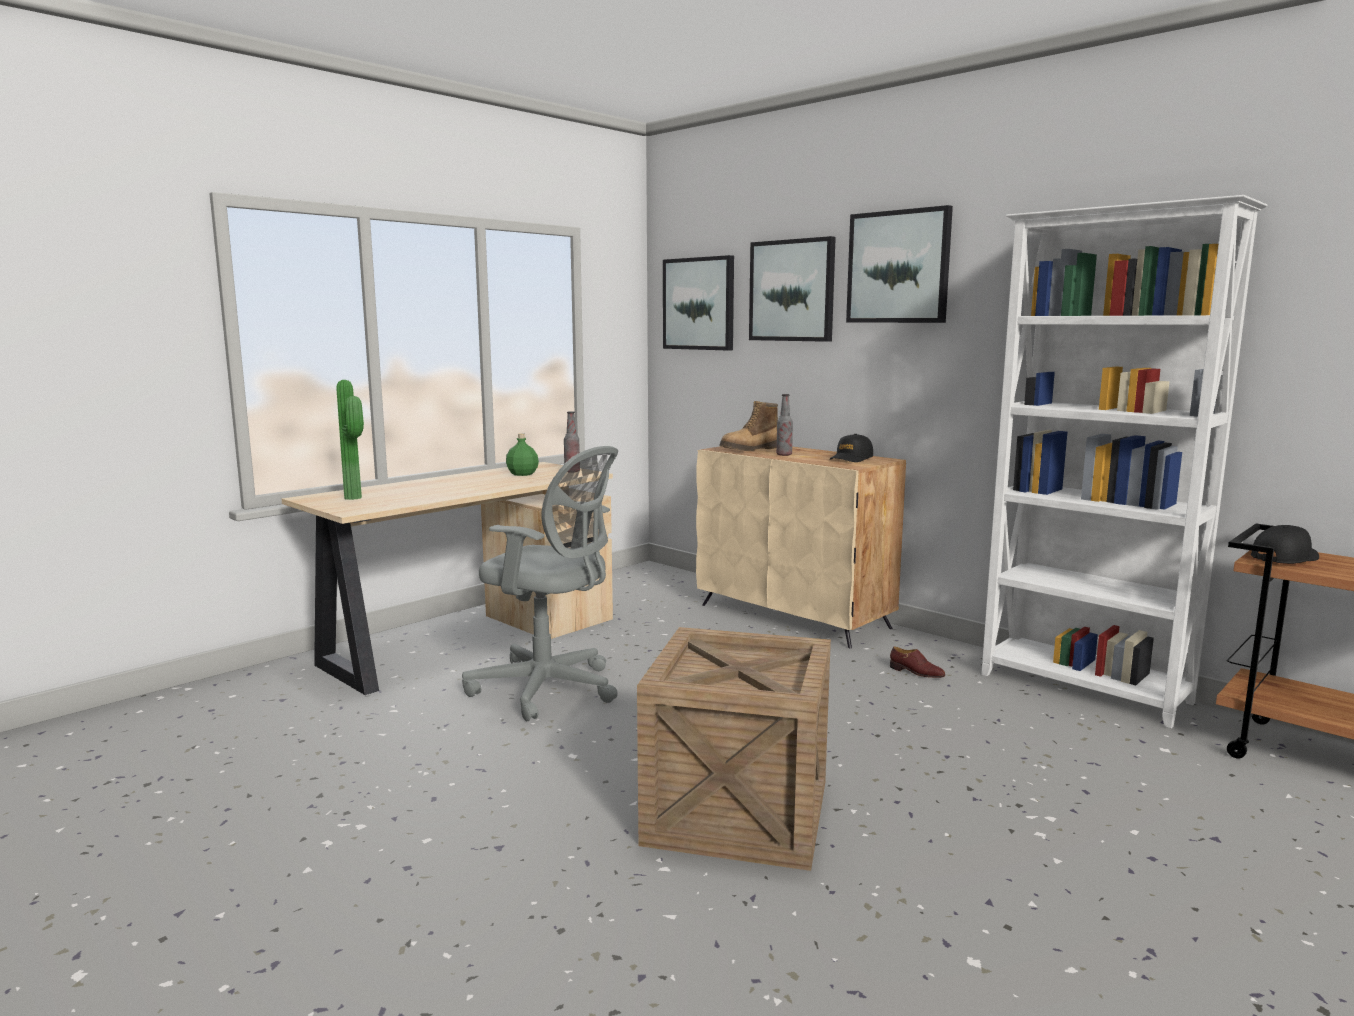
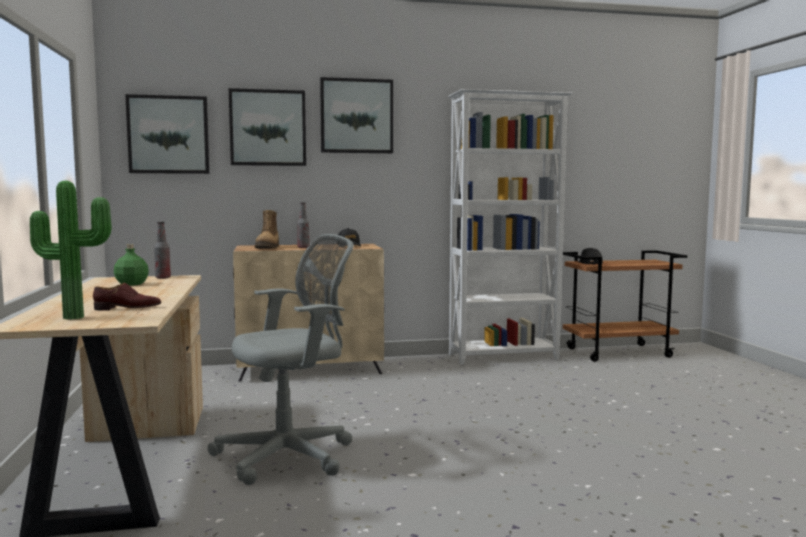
camera: 55 degrees left, 5 degrees down
crate [637,627,831,871] -> none
brown shoe [890,647,945,678] -> brown shoe moved to [93,283,161,310]

